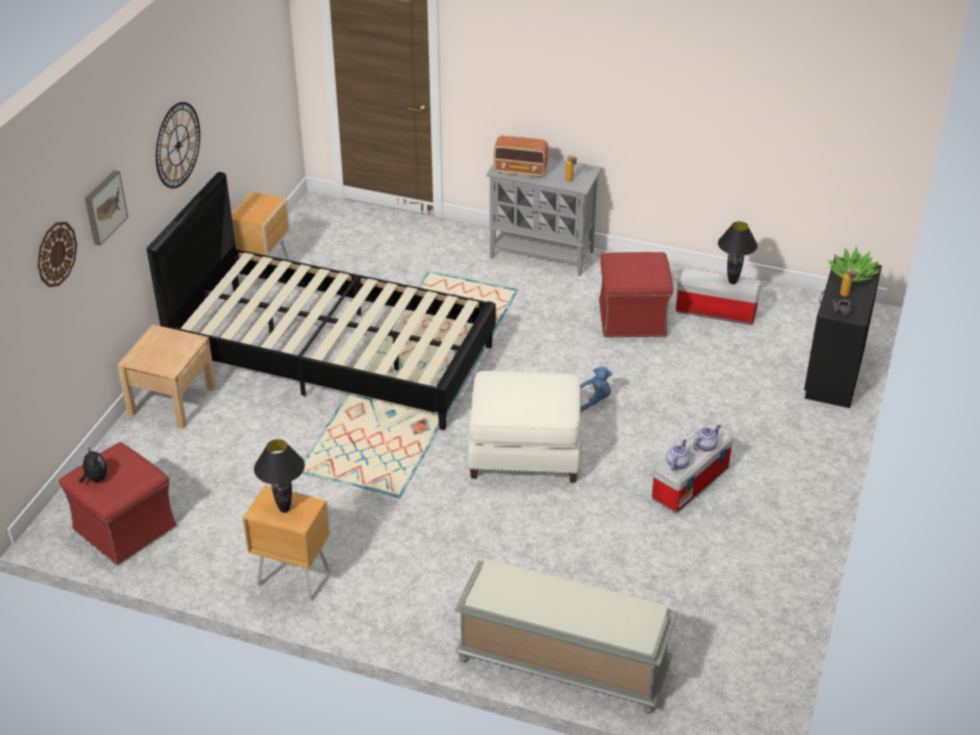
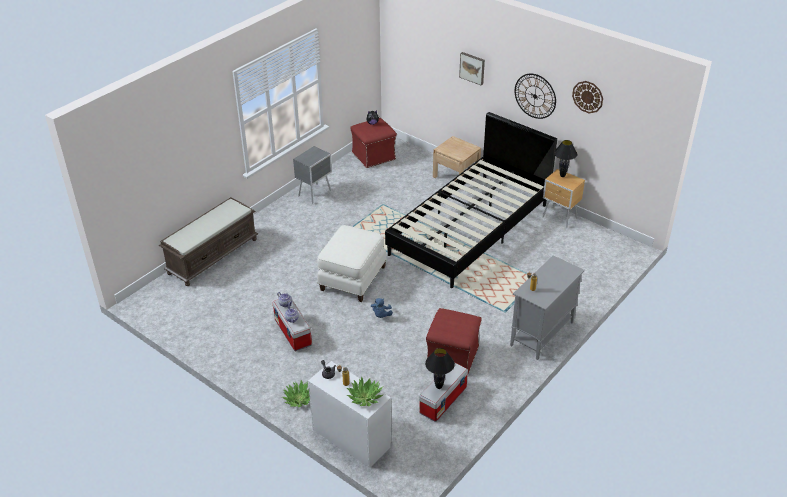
camera: 110 degrees right, 0 degrees up
wall clock [37,222,77,287] -> wall clock moved to [572,81,603,113]
brown nightstand [243,484,330,601] -> grey nightstand [293,146,332,204]
black table lamp [254,439,305,513] -> black table lamp moved to [554,140,577,177]
grey bench [454,559,678,714] -> brown bench [159,197,258,286]
radio [494,136,548,177] -> none
black dresser [804,257,882,408] -> white dresser [308,361,391,468]
none -> potted plant [282,380,310,407]

